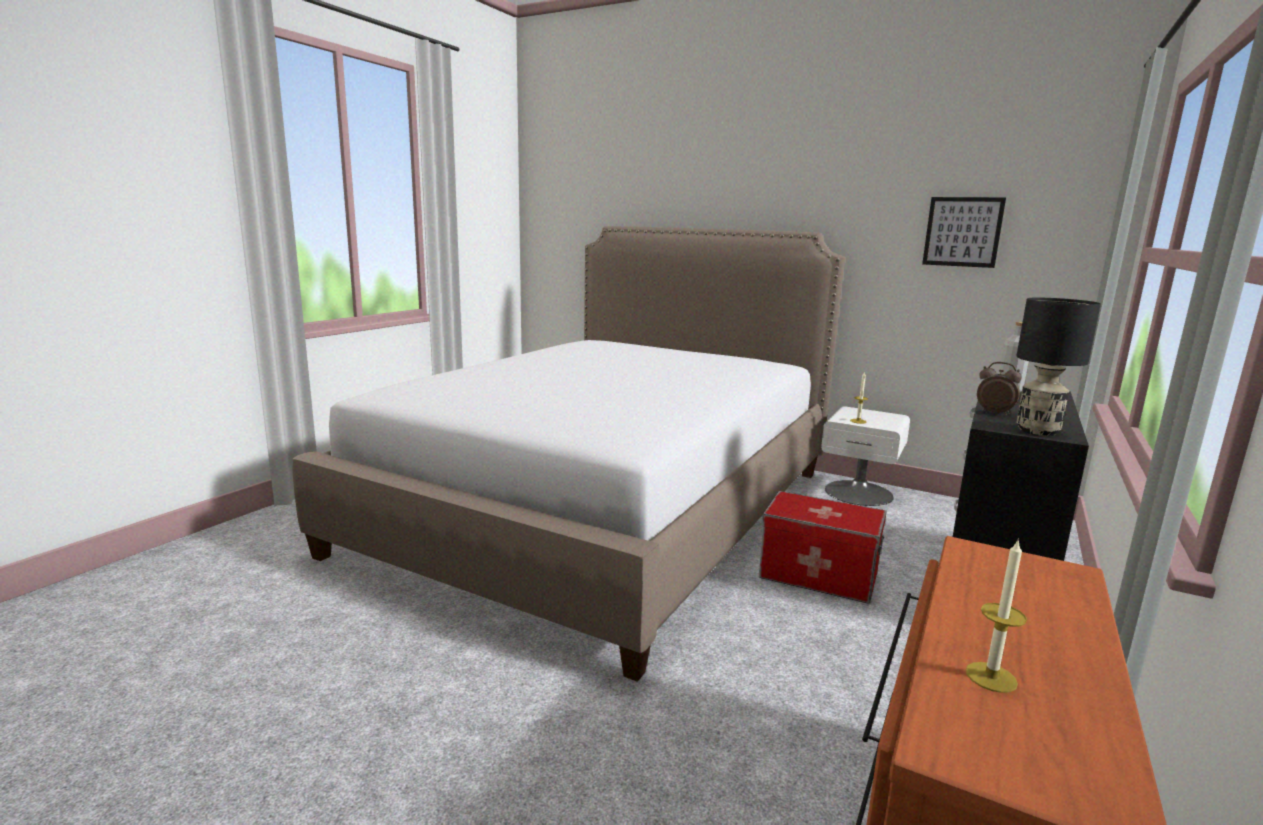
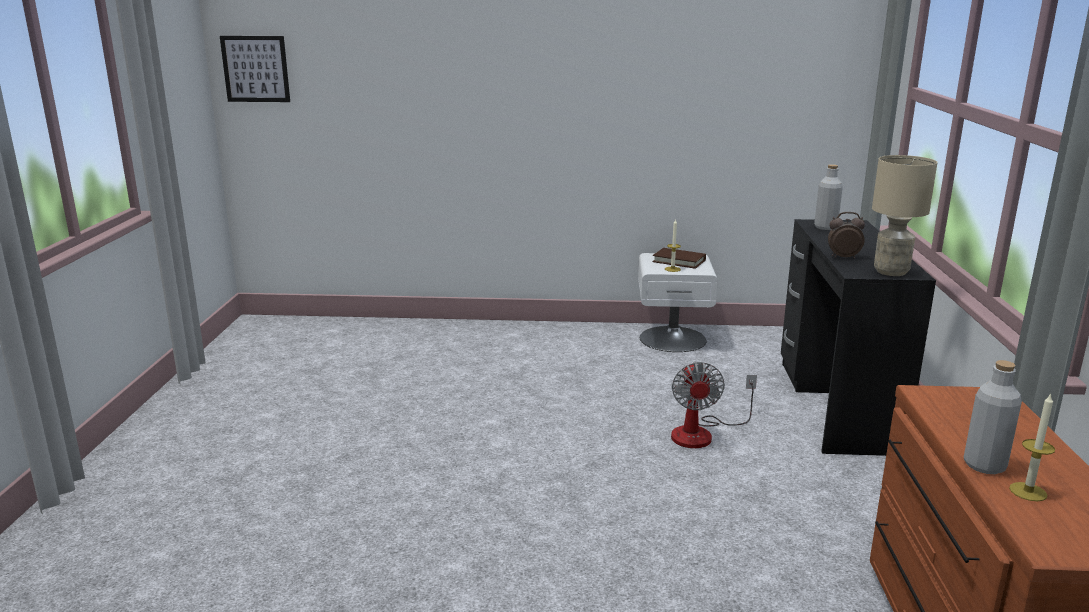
camera: 25 degrees left, 5 degrees up
bed [293,226,845,682] -> none
storage box [759,491,887,603] -> fan [671,362,757,448]
picture [922,197,1006,268] -> picture moved to [220,36,290,102]
black table lamp [1016,298,1101,436] -> beige table lamp [872,155,938,276]
none -> brown book [652,248,706,269]
none -> grey bottle [964,360,1022,474]

